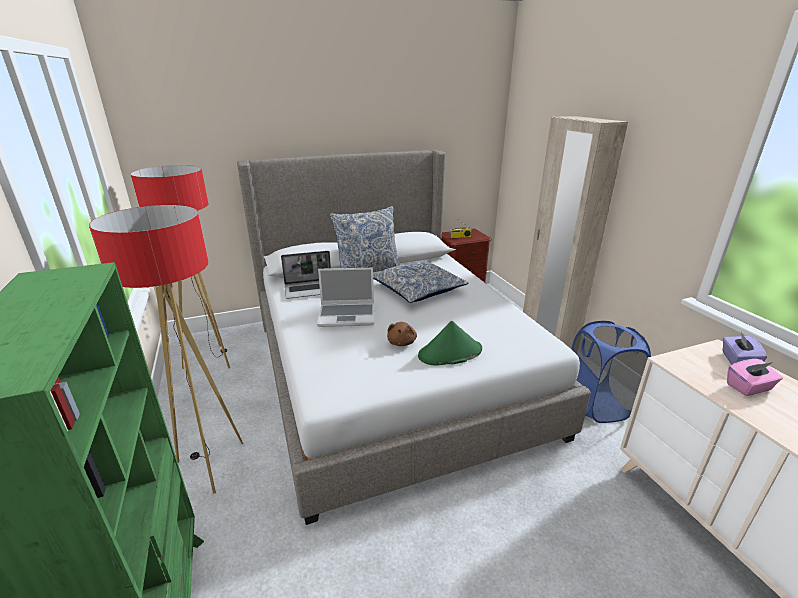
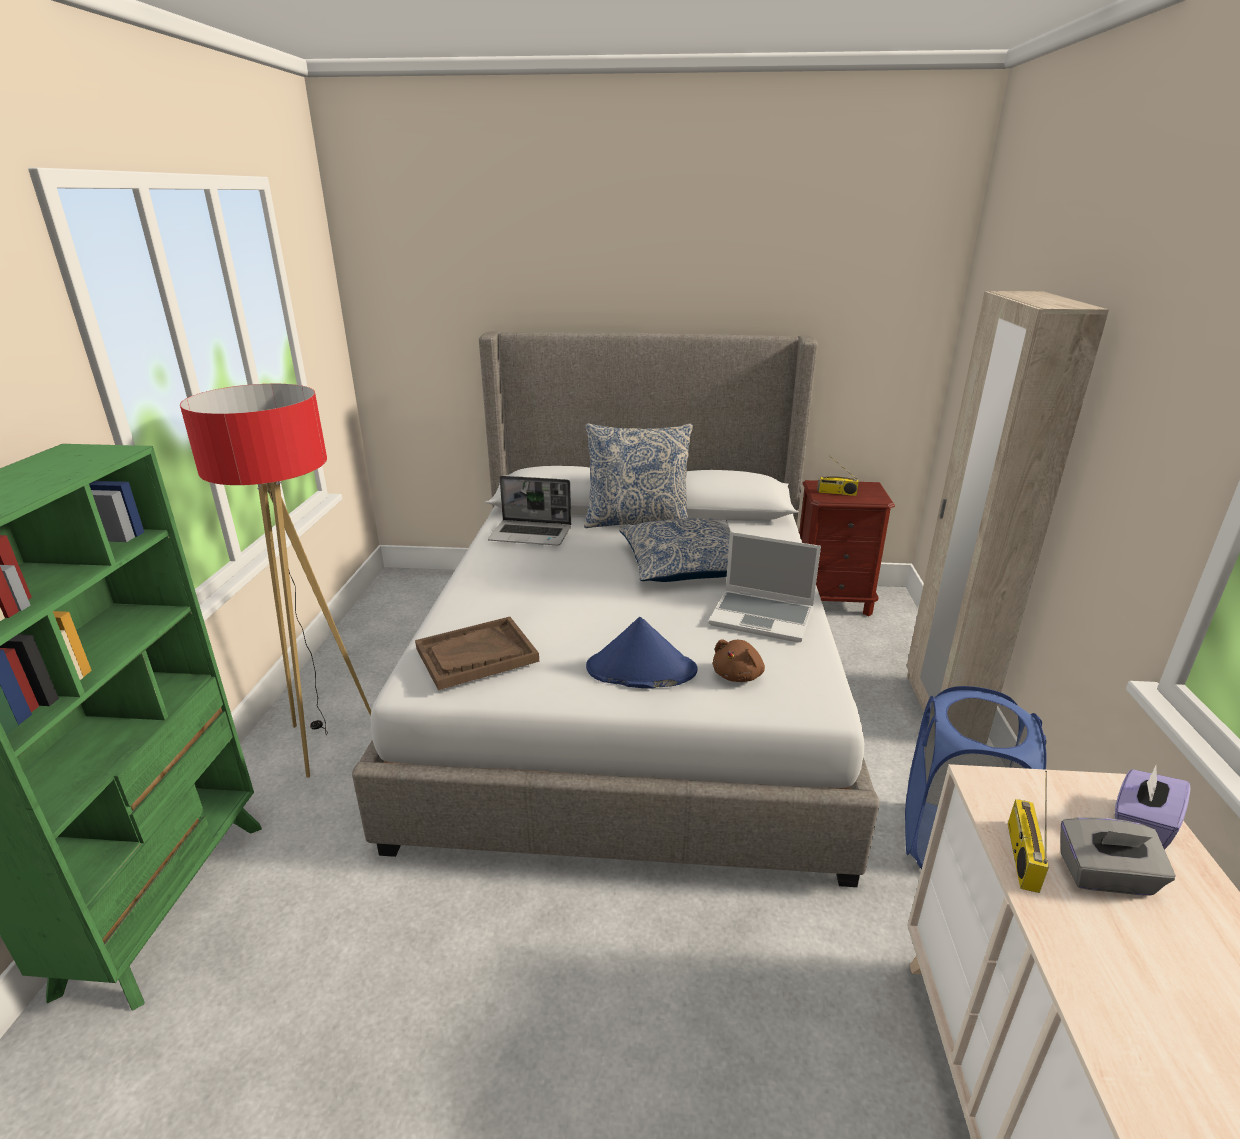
camera: 25 degrees right, 0 degrees up
floor lamp [130,165,230,369] -> none
laptop [317,268,374,327] -> laptop moved to [709,532,821,643]
brown plush toy [387,322,417,346] -> brown plush toy moved to [712,639,765,682]
green hat [418,321,482,366] -> blue hat [586,617,698,688]
pink tissue box [727,359,783,396] -> grey tissue box [1061,817,1176,896]
none -> brown tray [415,617,539,690]
none -> radio [1008,771,1049,893]

